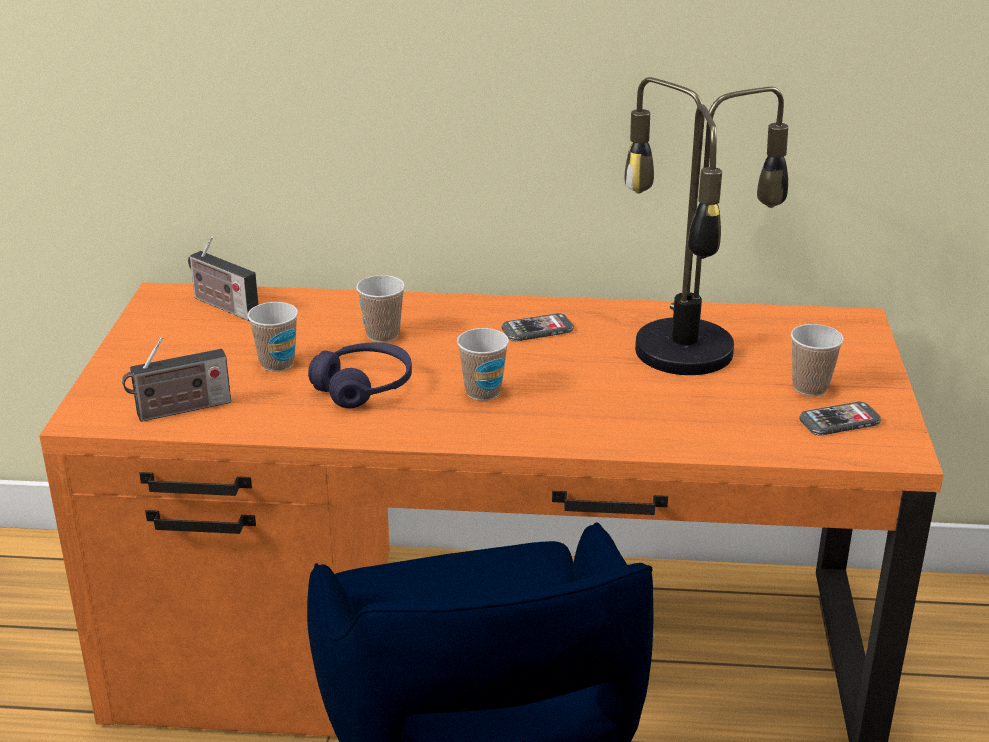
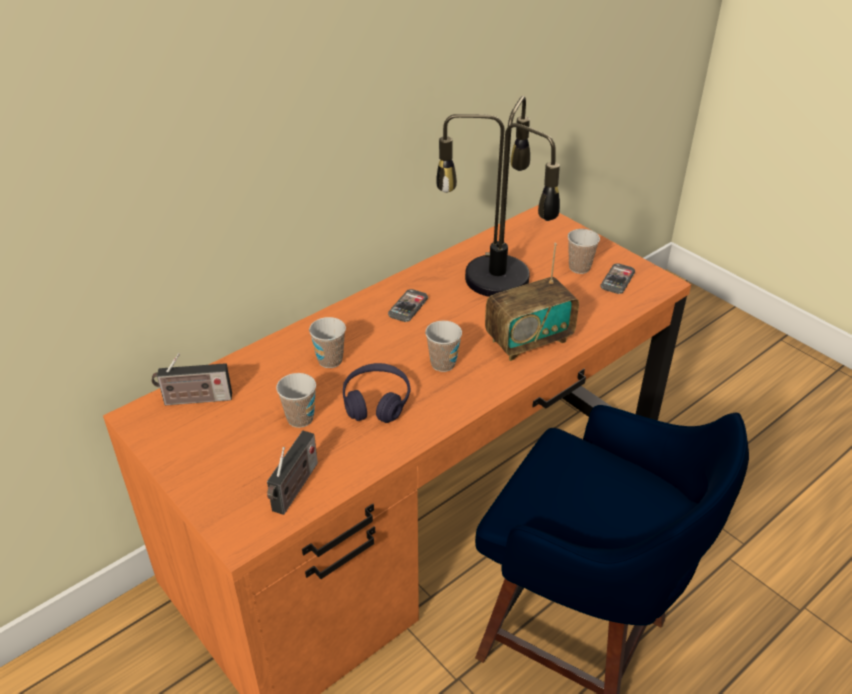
camera: 45 degrees left, 10 degrees up
none -> radio [485,243,579,361]

